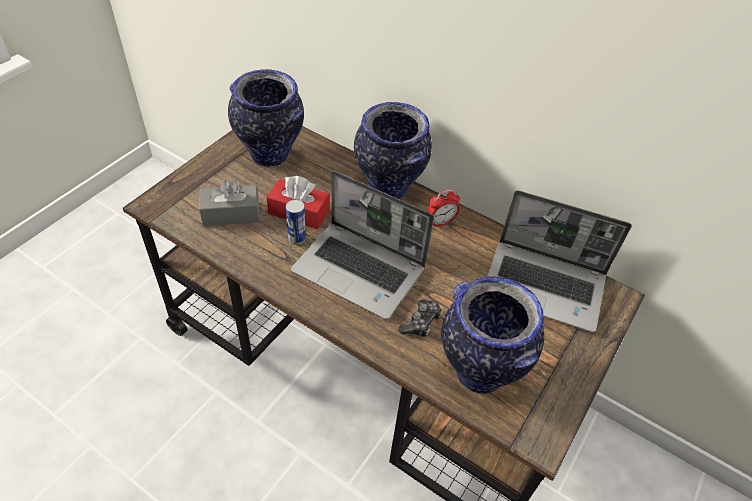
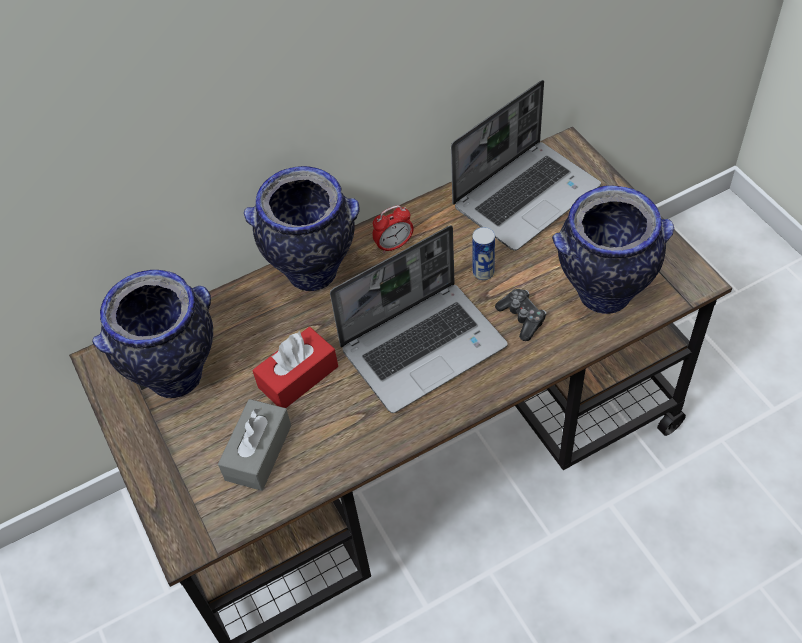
camera: 55 degrees left, 5 degrees up
can [286,199,306,245] -> can moved to [472,227,495,280]
alarm clock [427,189,460,228] -> alarm clock turned 60 degrees clockwise [372,205,414,254]

